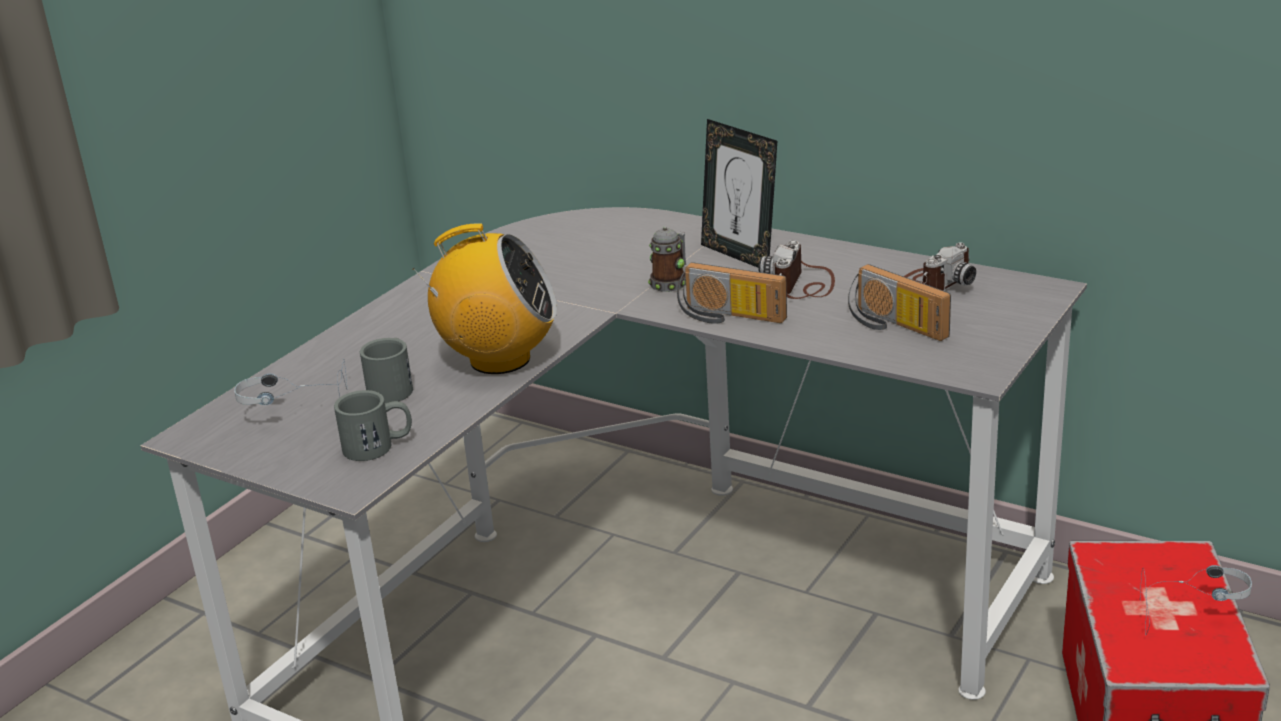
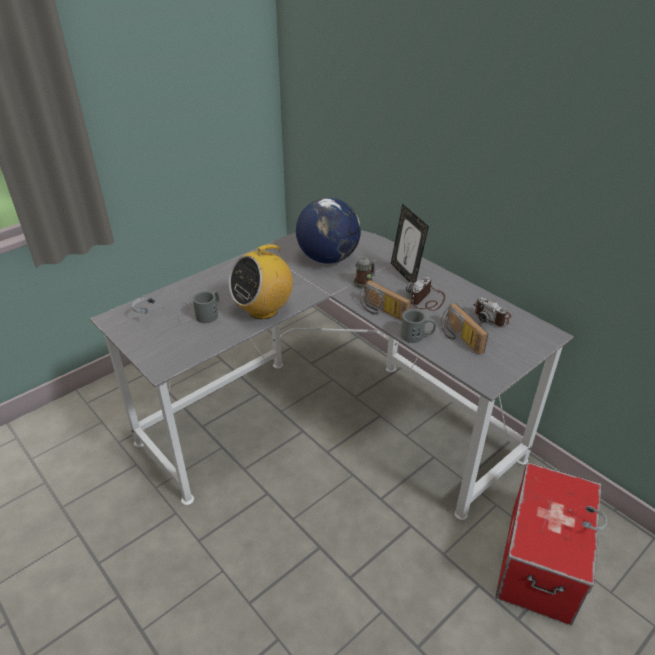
camera: 15 degrees right, 10 degrees up
grey mug [334,390,412,461] -> grey mug moved to [401,309,436,343]
radio [412,223,557,374] -> radio turned 120 degrees clockwise [229,242,293,319]
camera [904,242,976,290] -> camera turned 75 degrees clockwise [473,297,511,326]
none -> globe [296,198,361,264]

